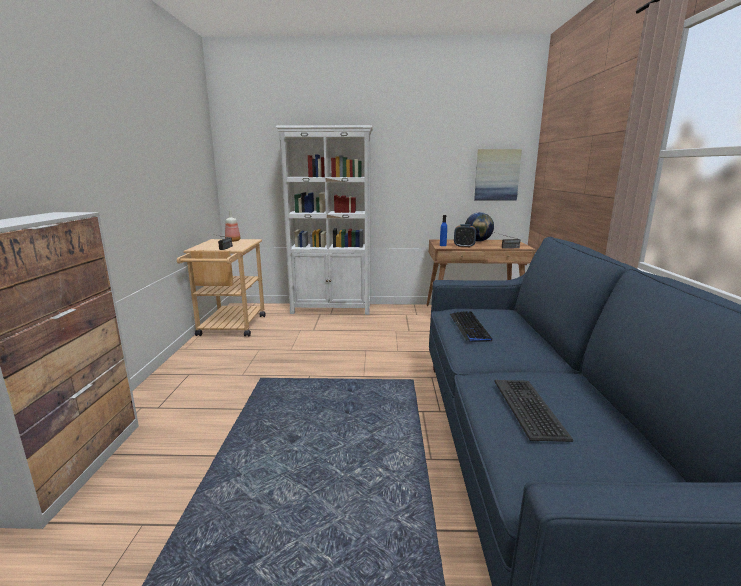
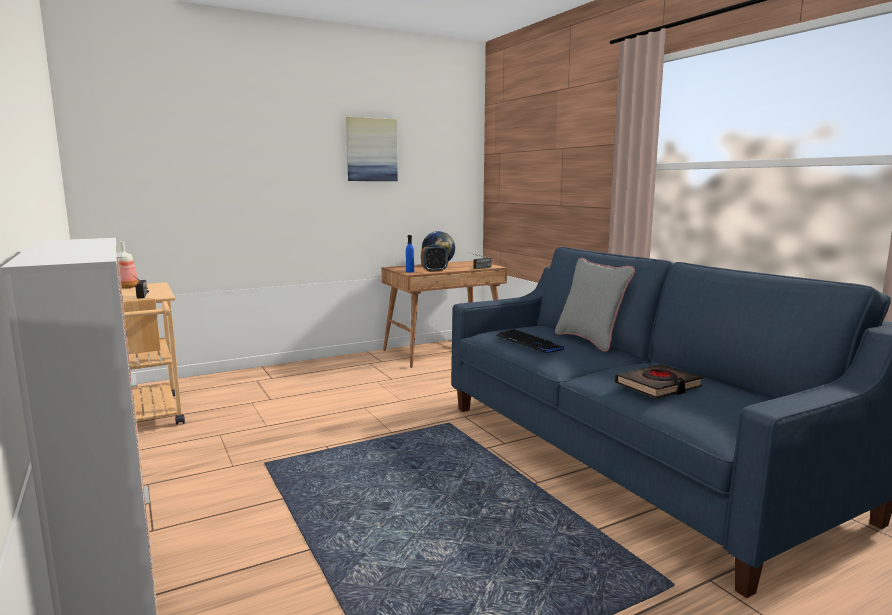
camera: 30 degrees left, 5 degrees down
white bookcase [276,125,373,315] -> none
picture [474,149,522,201] -> picture moved to [346,117,398,181]
keyboard [494,380,573,442] -> black book [615,364,703,398]
none -> grey pillow [555,258,635,352]

